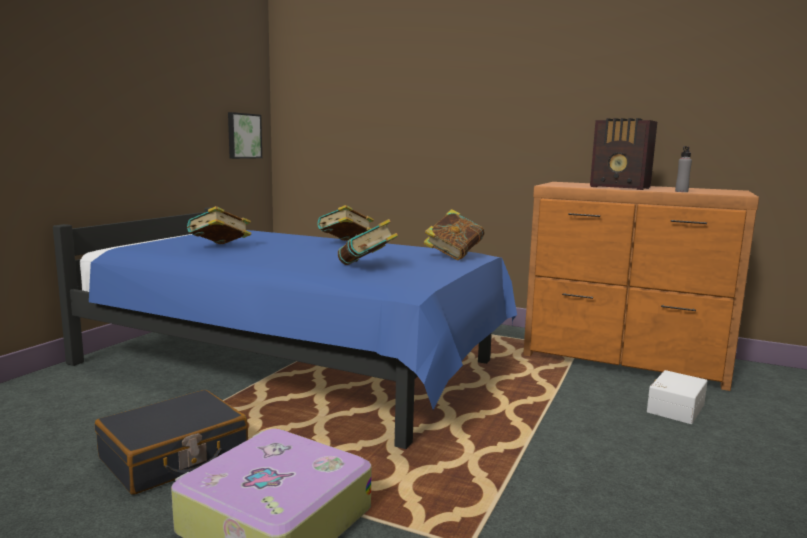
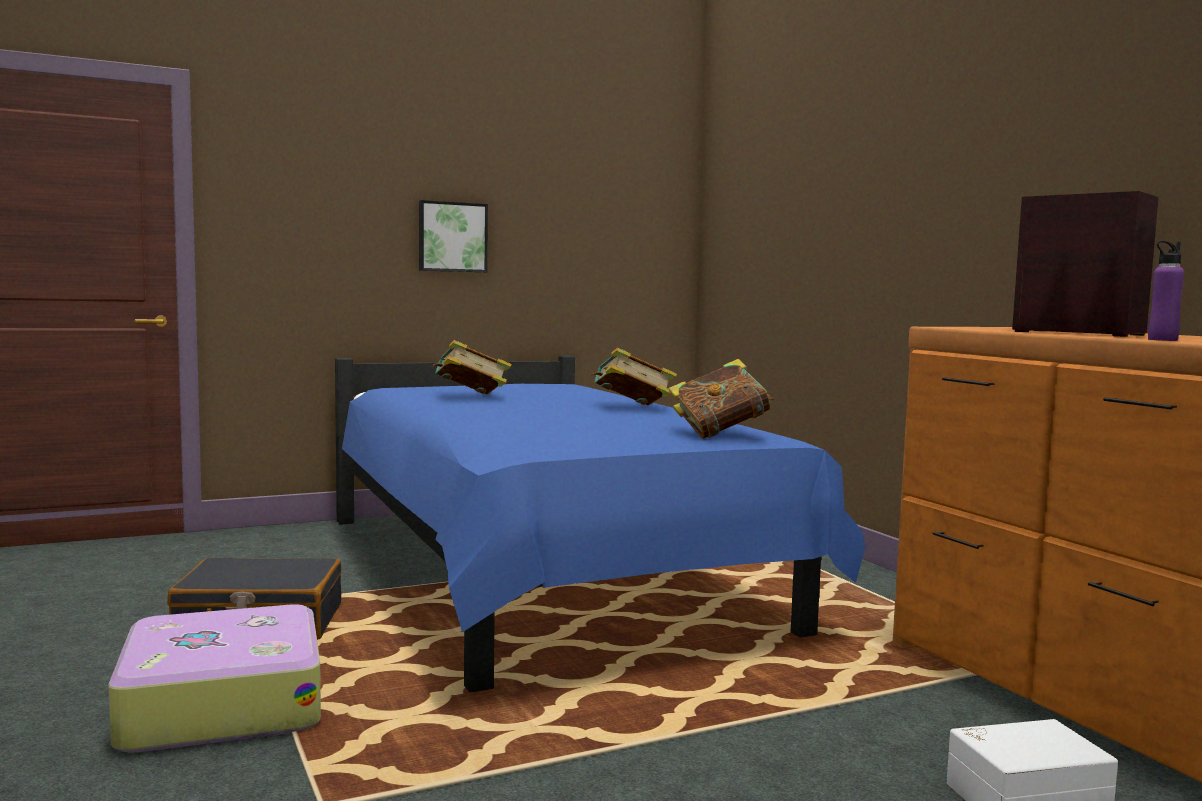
camera: 40 degrees right, 5 degrees down
picture [228,112,262,159] -> picture moved to [419,200,488,273]
book [338,219,398,265] -> none
radio [590,118,657,190] -> radio turned 150 degrees clockwise [1012,191,1159,337]
grey bottle [675,146,692,192] -> purple bottle [1148,241,1184,341]

